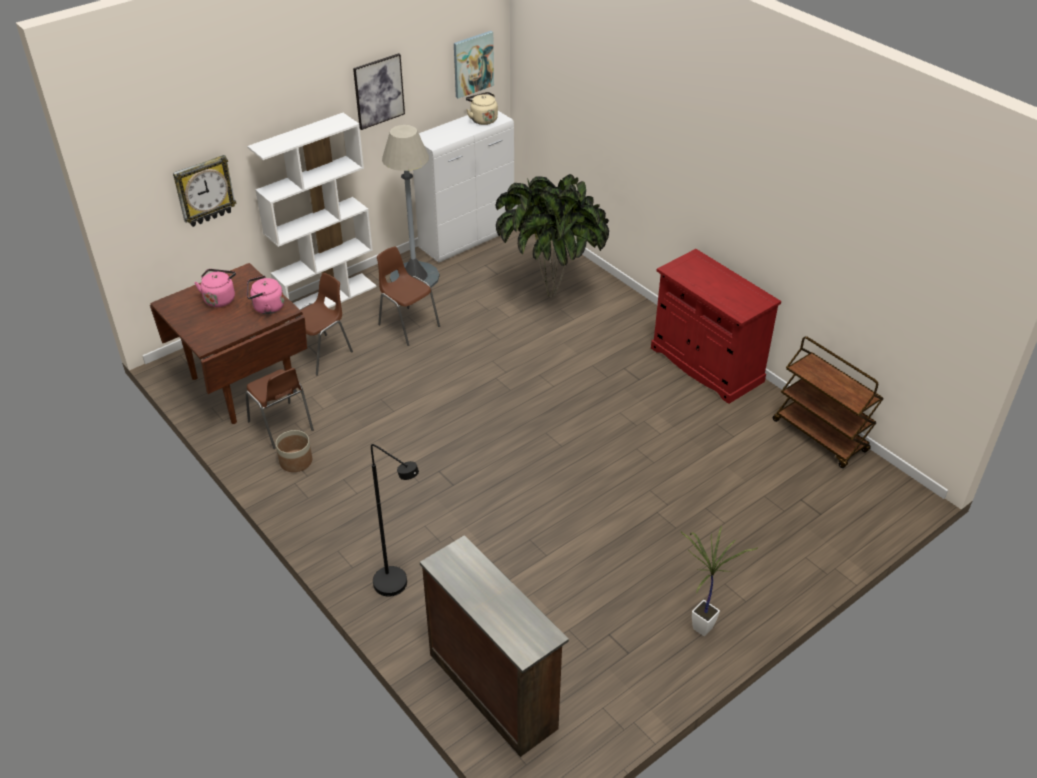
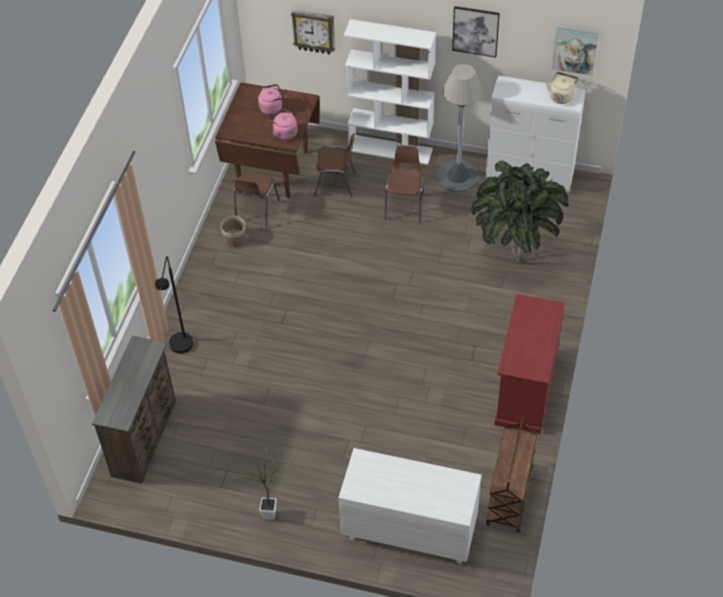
camera: 55 degrees right, 10 degrees up
none -> white dresser [338,448,482,564]

